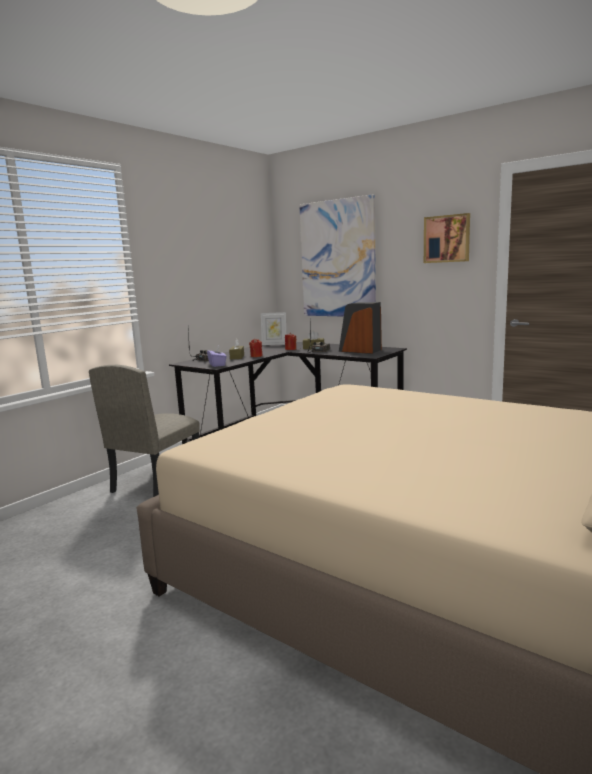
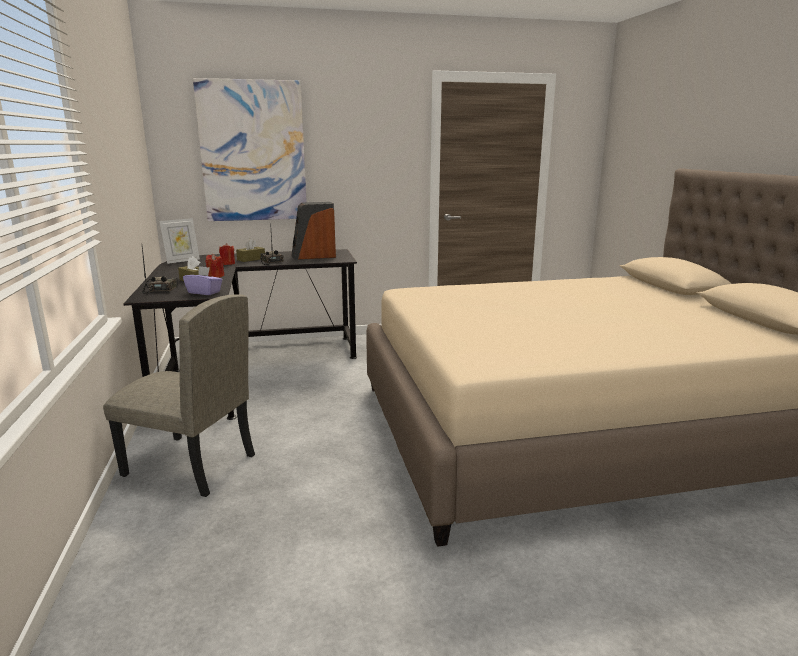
camera: 50 degrees left, 5 degrees up
beige chair [89,365,200,497] -> beige chair turned 45 degrees counterclockwise [103,294,255,497]
picture [424,213,470,263] -> none

